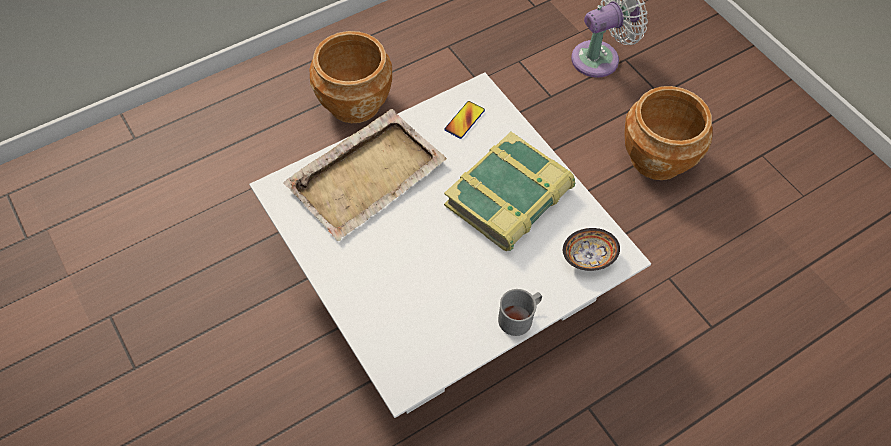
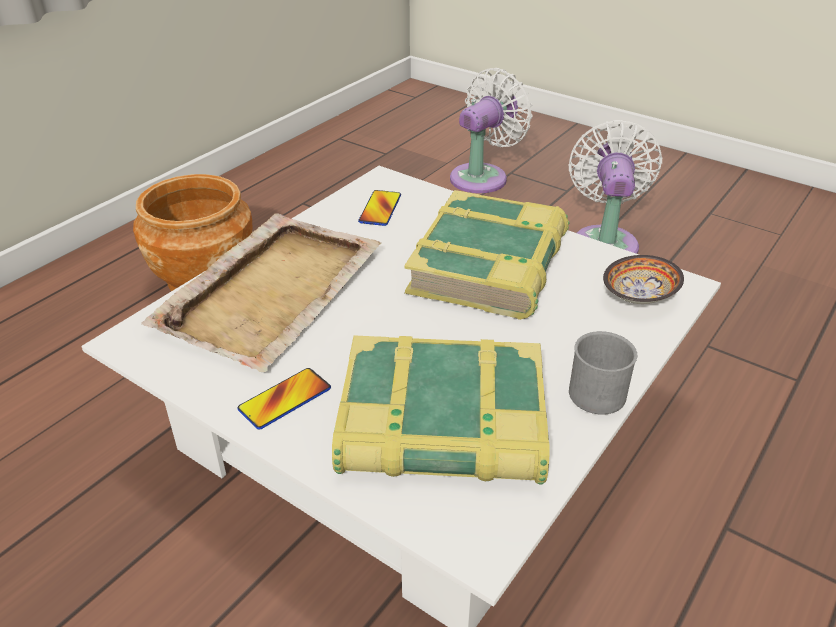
camera: 20 degrees left, 20 degrees down
brown planter [624,86,712,180] -> white fan [569,120,662,254]
none -> phone [237,368,331,430]
none -> book [332,336,549,485]

